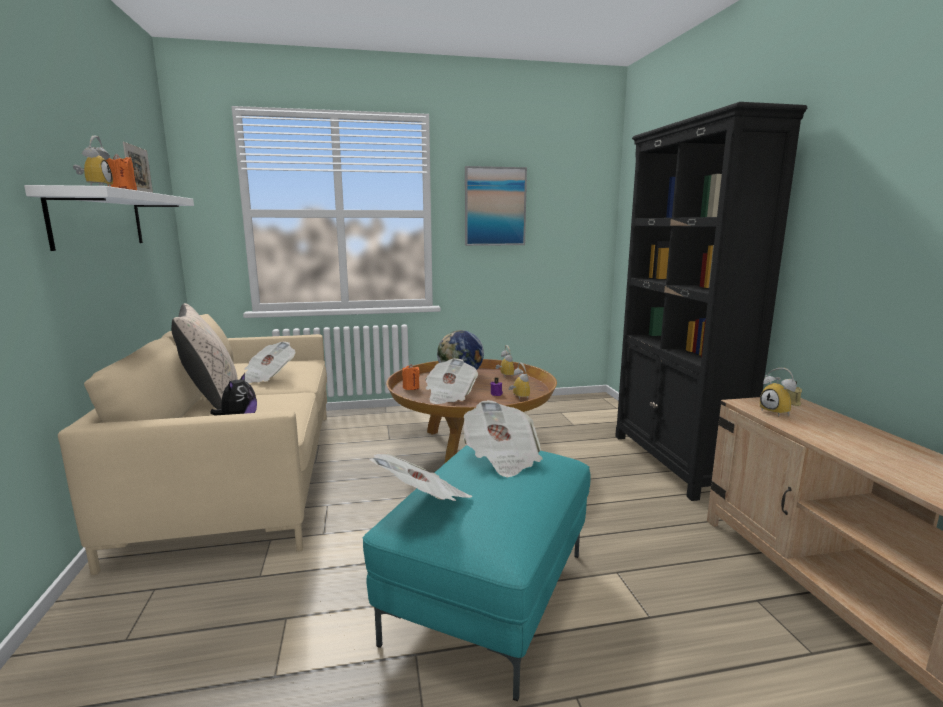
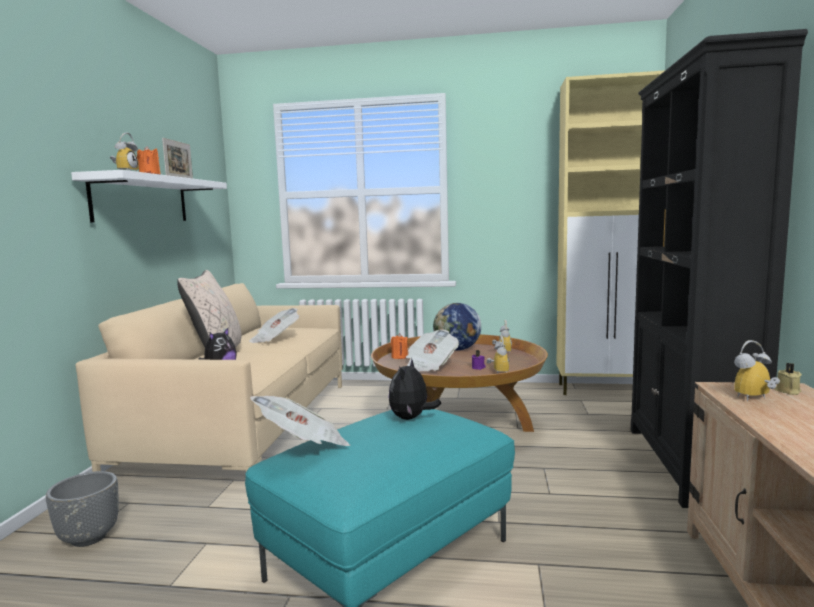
camera: 20 degrees right, 5 degrees down
newspaper [463,400,542,478] -> plush toy [388,358,441,420]
picture [465,166,527,246] -> none
alarm clock [760,368,797,417] -> alarm clock turned 75 degrees clockwise [734,340,780,402]
none -> grey planter [46,471,119,547]
none -> beige cabinet [556,70,665,395]

